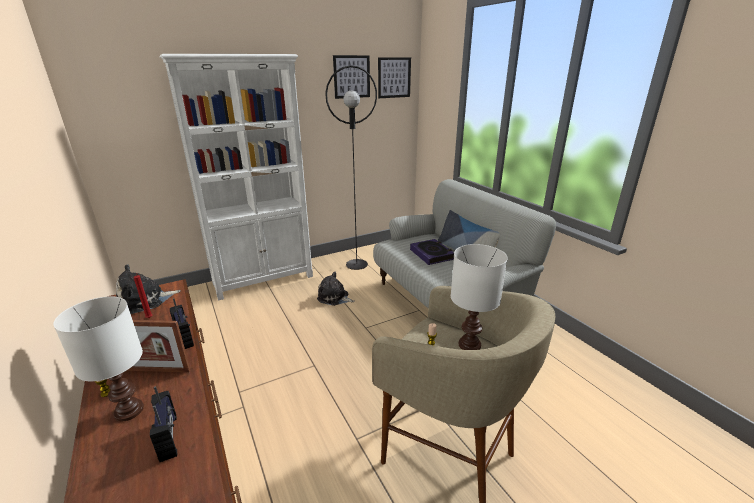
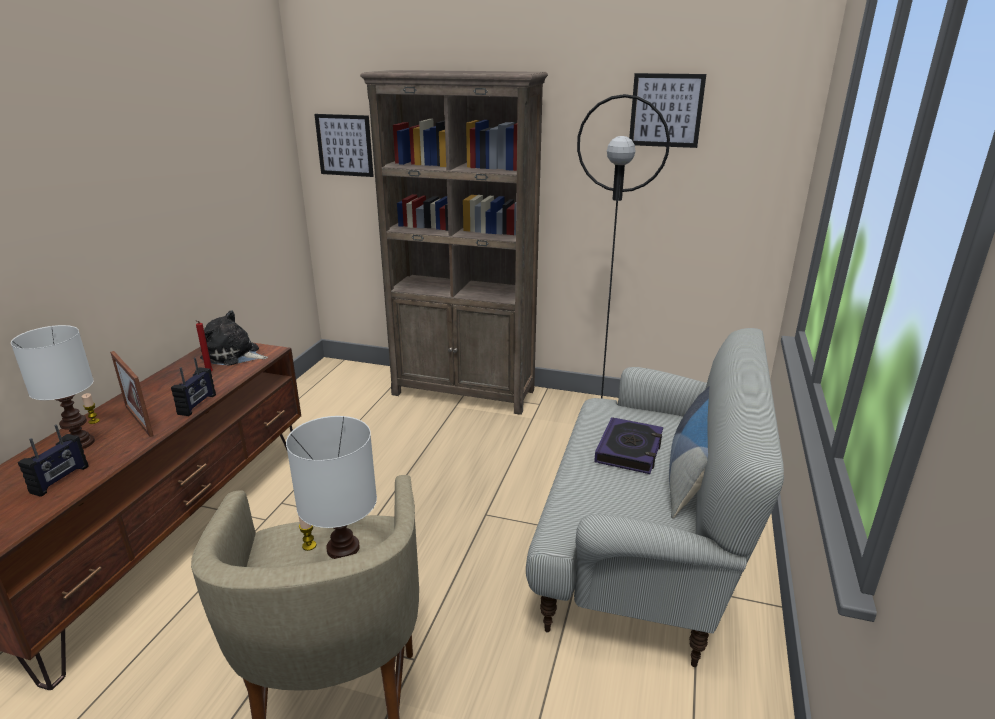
camera: 45 degrees right, 0 degrees up
white bookcase [160,54,313,301] -> brown bookcase [360,70,548,415]
plush toy [317,272,355,306] -> none
picture [378,57,411,98] -> picture moved to [314,114,374,177]

